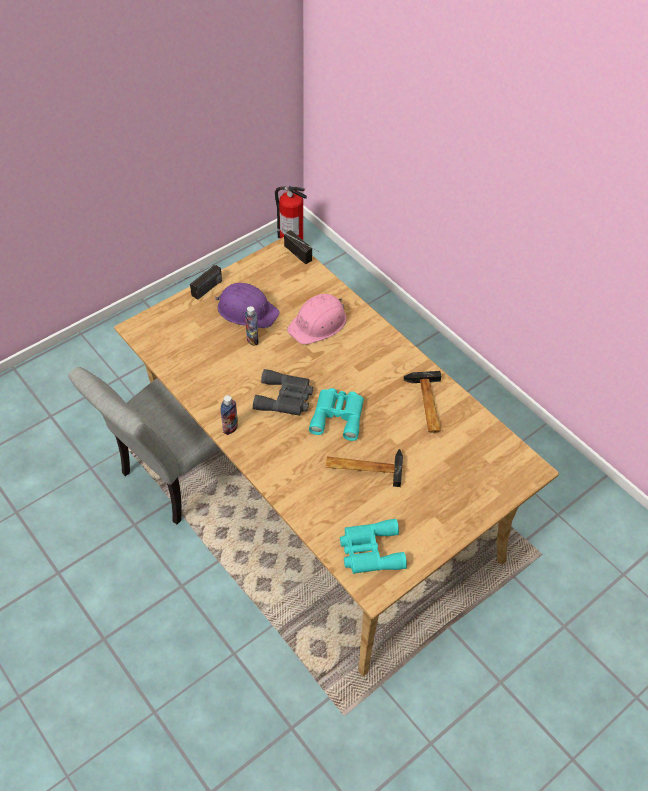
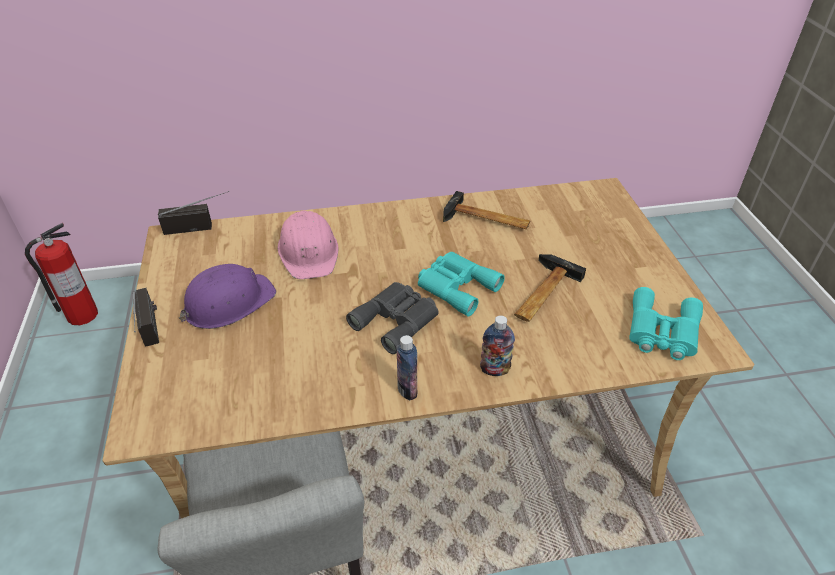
camera: 60 degrees left, 10 degrees down
bottle [245,306,259,346] -> bottle moved to [480,315,515,376]

